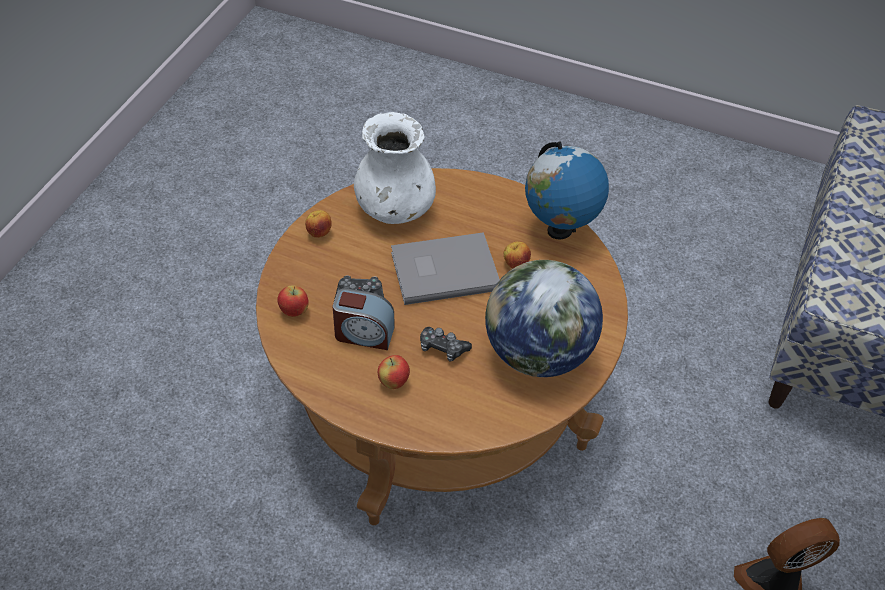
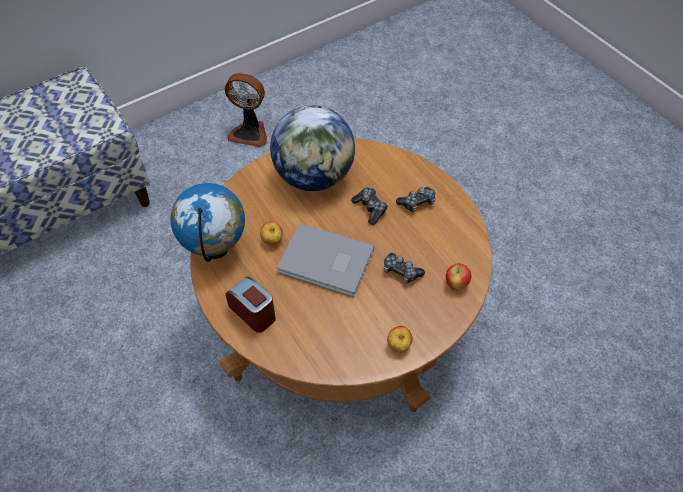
camera: 145 degrees left, 5 degrees up
alarm clock [333,288,394,350] -> alarm clock moved to [226,277,276,333]
white vase [354,112,436,224] -> none
apple [378,355,410,389] -> game controller [396,187,435,212]

